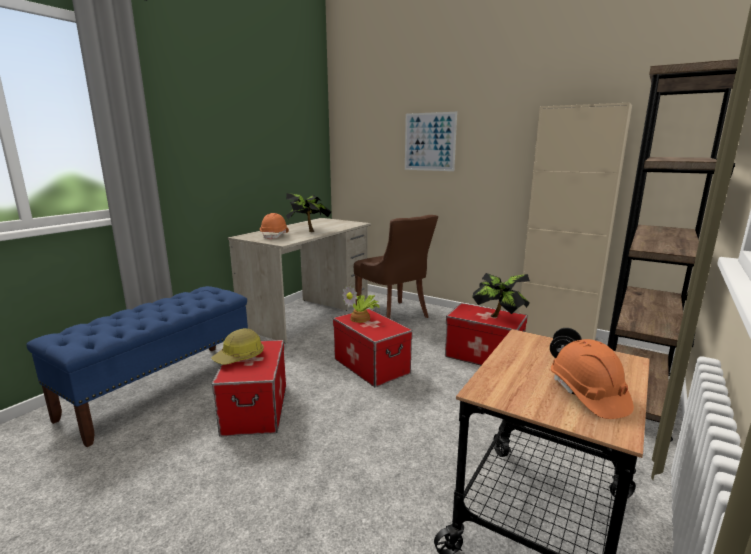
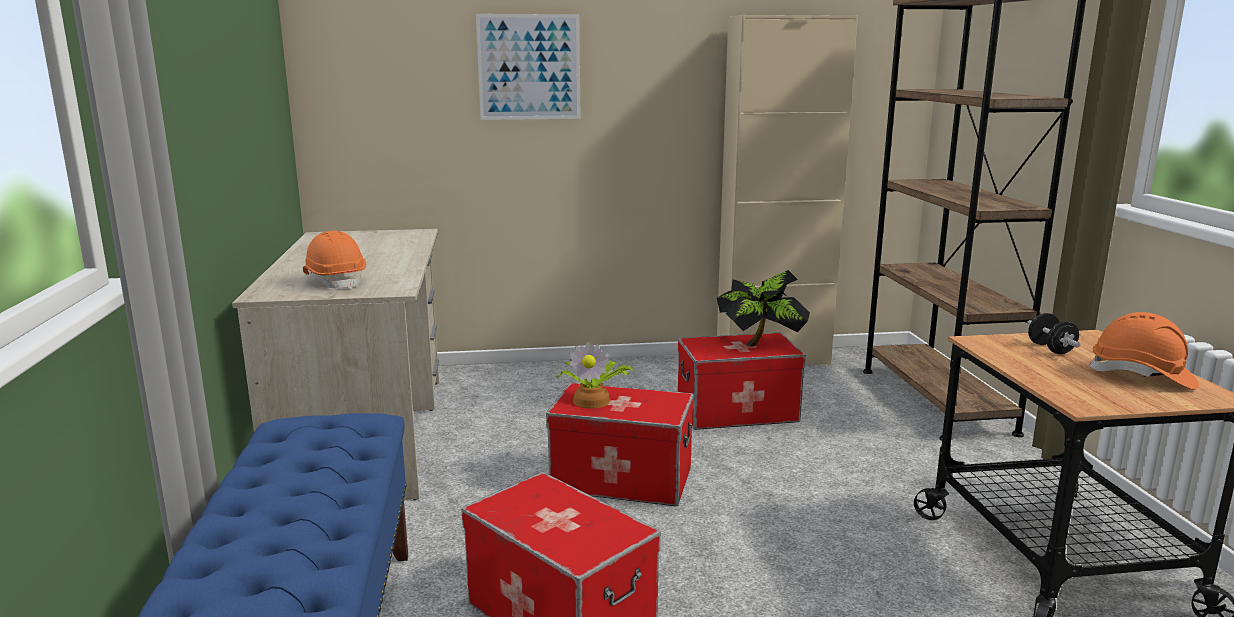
camera: 40 degrees left, 0 degrees up
hard hat [211,328,264,365] -> none
potted plant [286,193,331,232] -> none
brown chair [354,215,438,319] -> none

